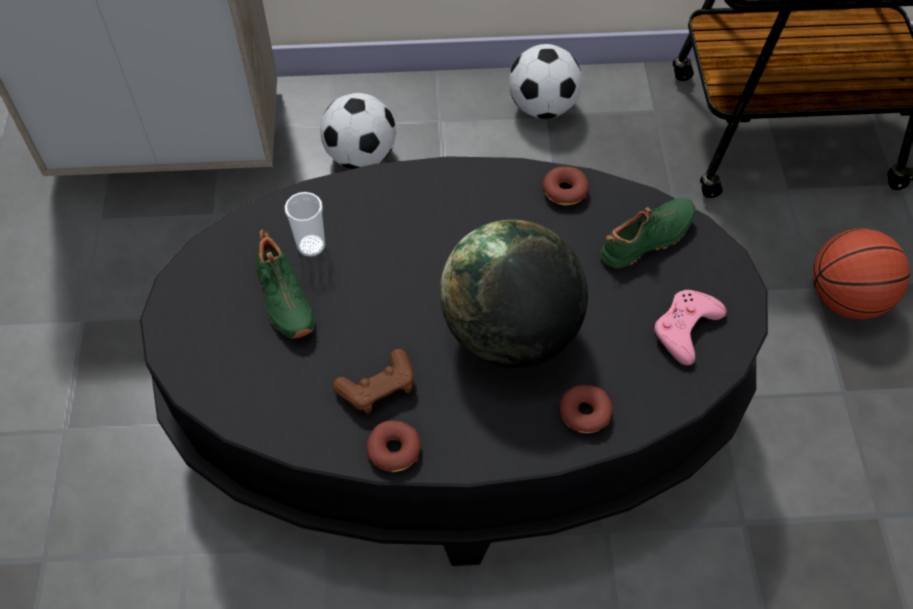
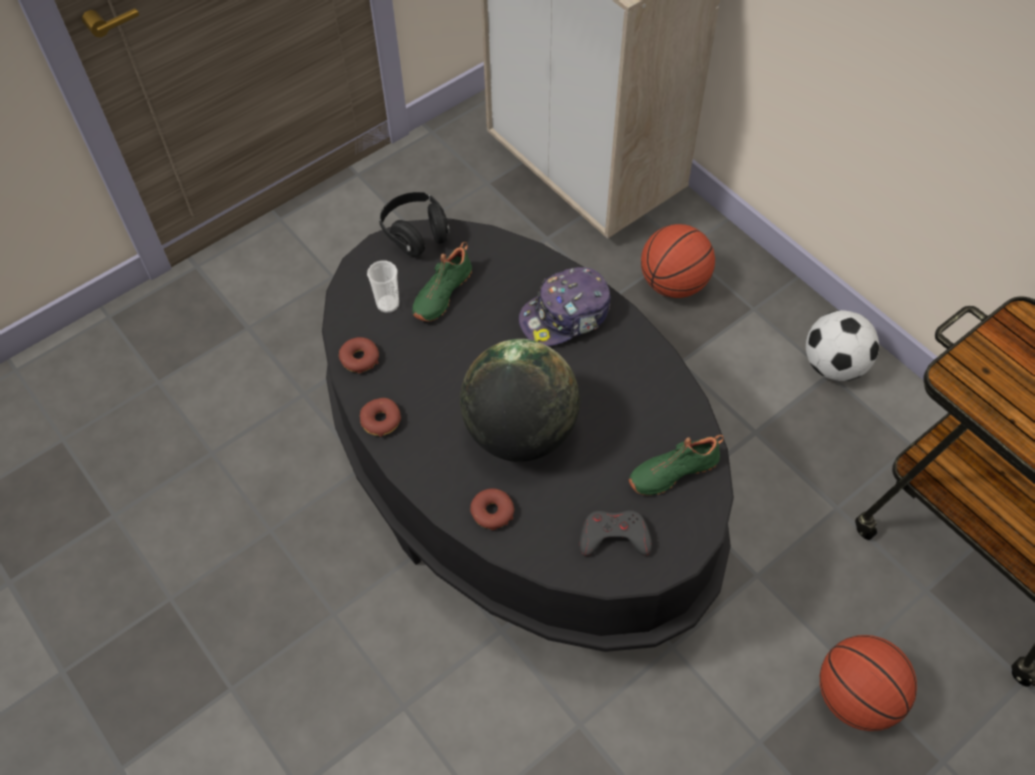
camera: 55 degrees right, 0 degrees up
cup [285,192,325,257] -> cup moved to [367,261,399,313]
football [320,93,396,169] -> basketball [641,224,715,298]
brown game controller [333,349,414,414] -> none
donut [542,166,589,205] -> donut moved to [339,337,379,373]
green shoe [600,198,696,268] -> green shoe turned 135 degrees clockwise [628,435,724,496]
pink game controller [654,290,726,365] -> grey game controller [579,510,652,556]
none -> black headphones [379,192,450,257]
none -> cap [519,267,611,346]

